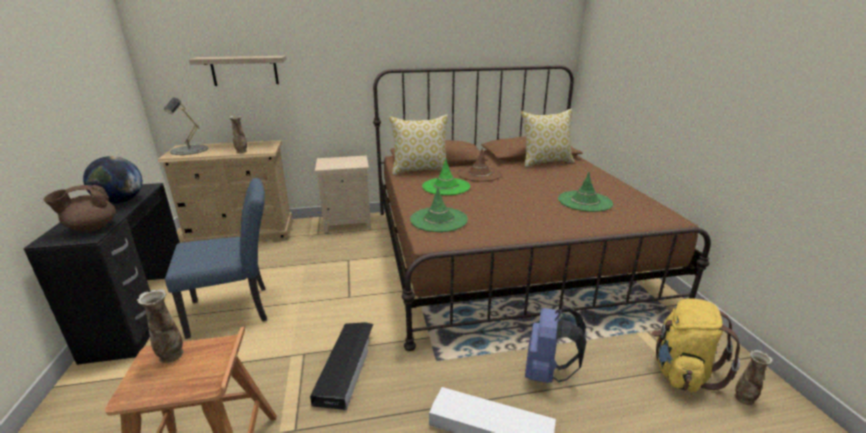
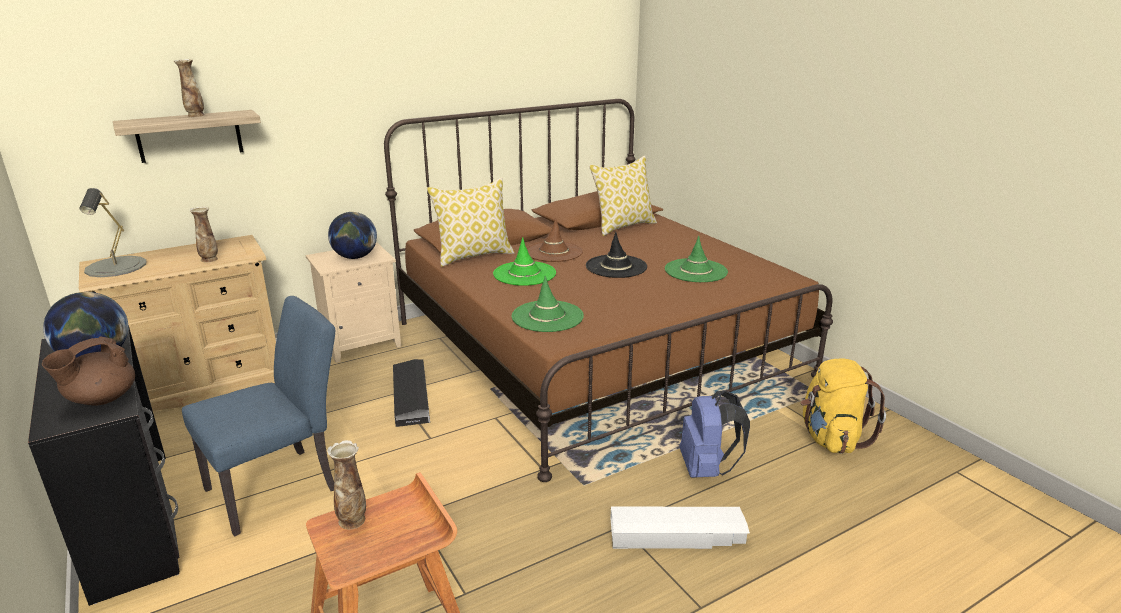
camera: 20 degrees left, 0 degrees up
black storage box [310,322,373,410] -> black storage box moved to [393,359,430,427]
vase [735,350,773,405] -> vase moved to [174,59,205,117]
none -> globe [328,212,377,259]
none -> black hat [586,232,647,278]

